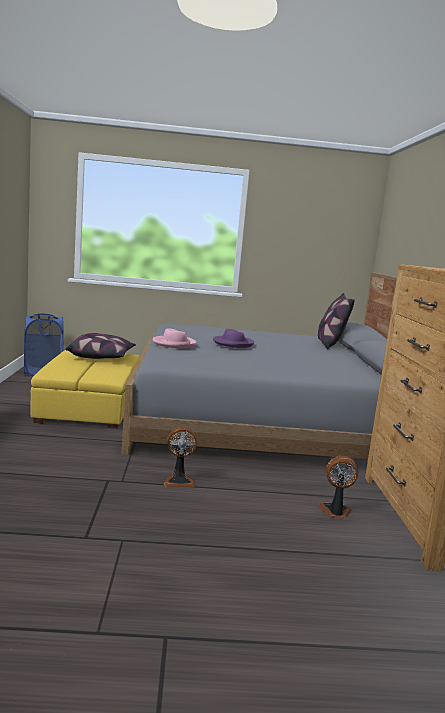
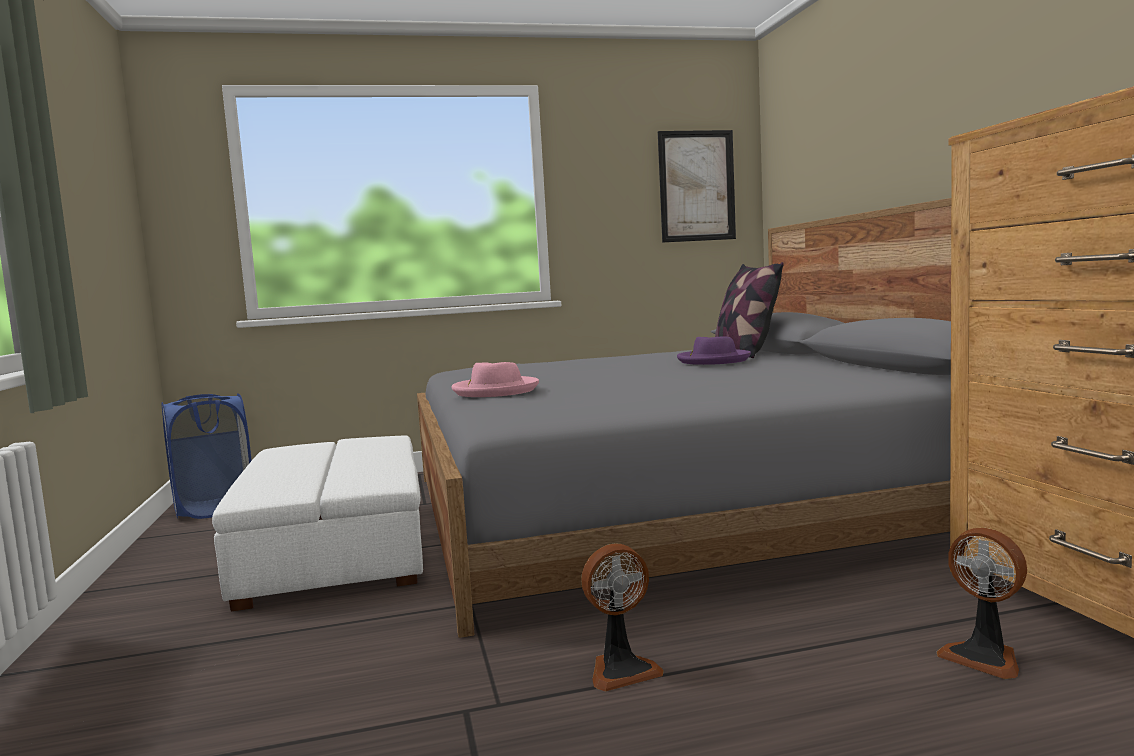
camera: 10 degrees left, 5 degrees down
yellow ottoman [30,350,140,429] -> white ottoman [212,435,423,611]
pillow [65,333,136,359] -> none
purple hat [213,329,254,348] -> purple hat moved to [677,336,751,365]
fan [318,456,358,519] -> fan turned 120 degrees counterclockwise [937,528,1027,679]
none -> picture [658,130,736,243]

